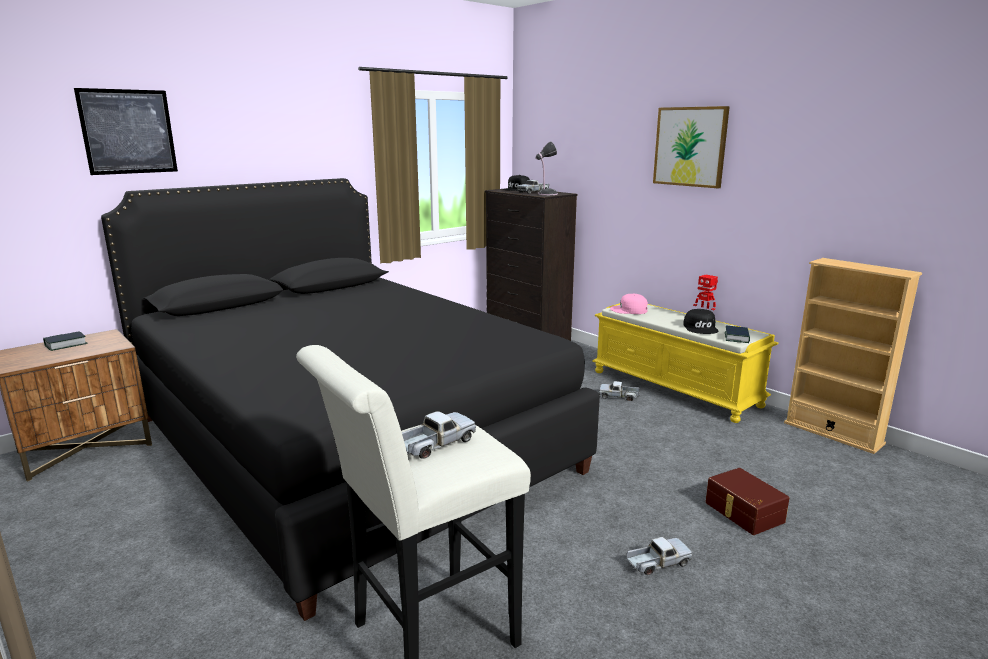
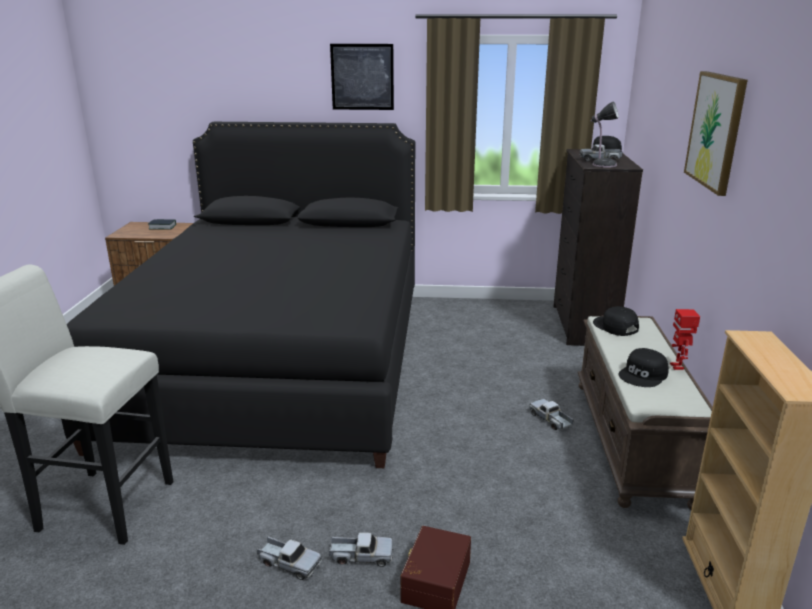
camera: 45 degrees right, 5 degrees up
picture [74,88,178,175] -> picture moved to [330,44,394,110]
toy truck [402,411,476,459] -> toy truck moved to [329,532,394,567]
yellow bench [592,303,778,423] -> brown bench [578,315,713,510]
pink cap [610,294,648,314] -> black cap [593,306,639,336]
book [725,326,750,343] -> none

